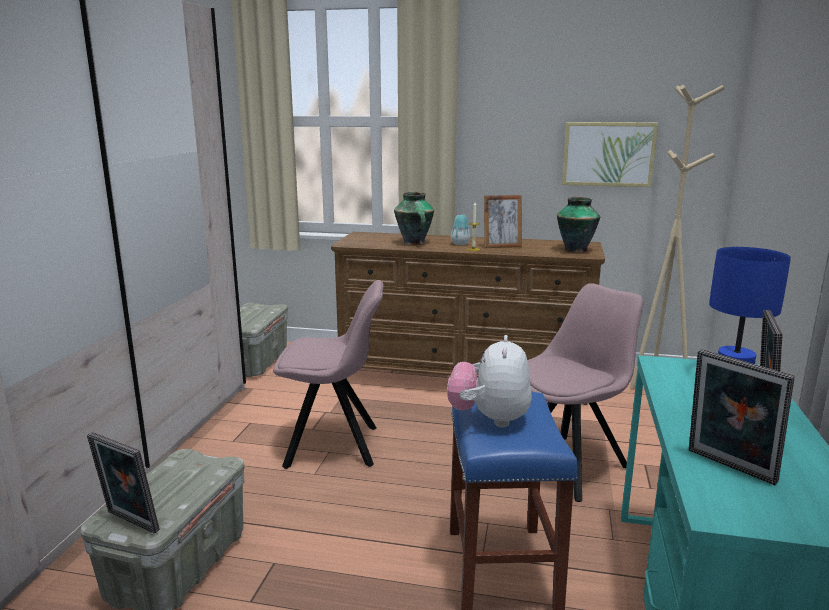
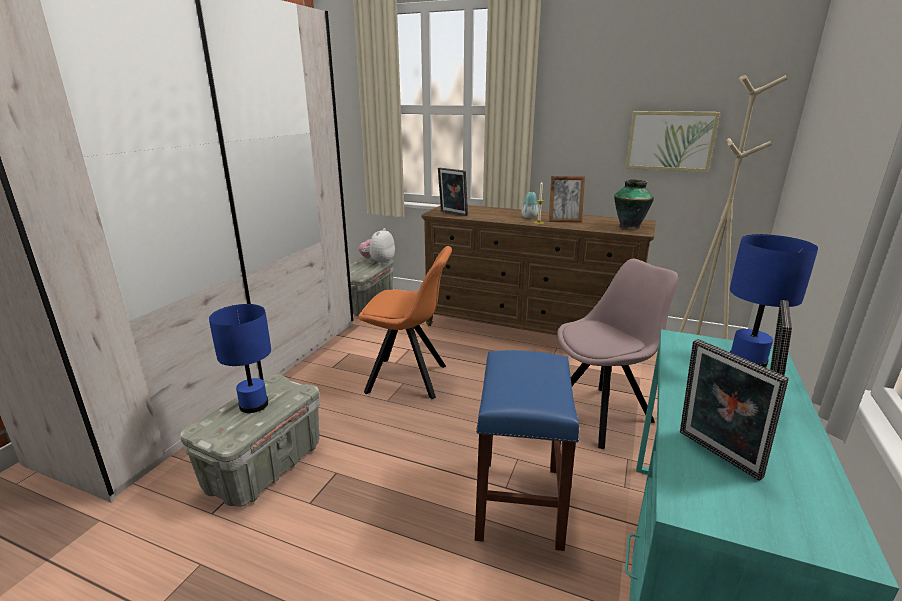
camera: 10 degrees right, 5 degrees up
picture frame [87,432,160,534] -> picture frame moved to [438,168,468,216]
pink chair [273,280,384,469] -> orange chair [358,246,452,399]
vase [394,192,434,246] -> none
plush toy [447,335,532,428] -> plush toy moved to [359,228,395,265]
none -> blue table lamp [209,304,271,413]

